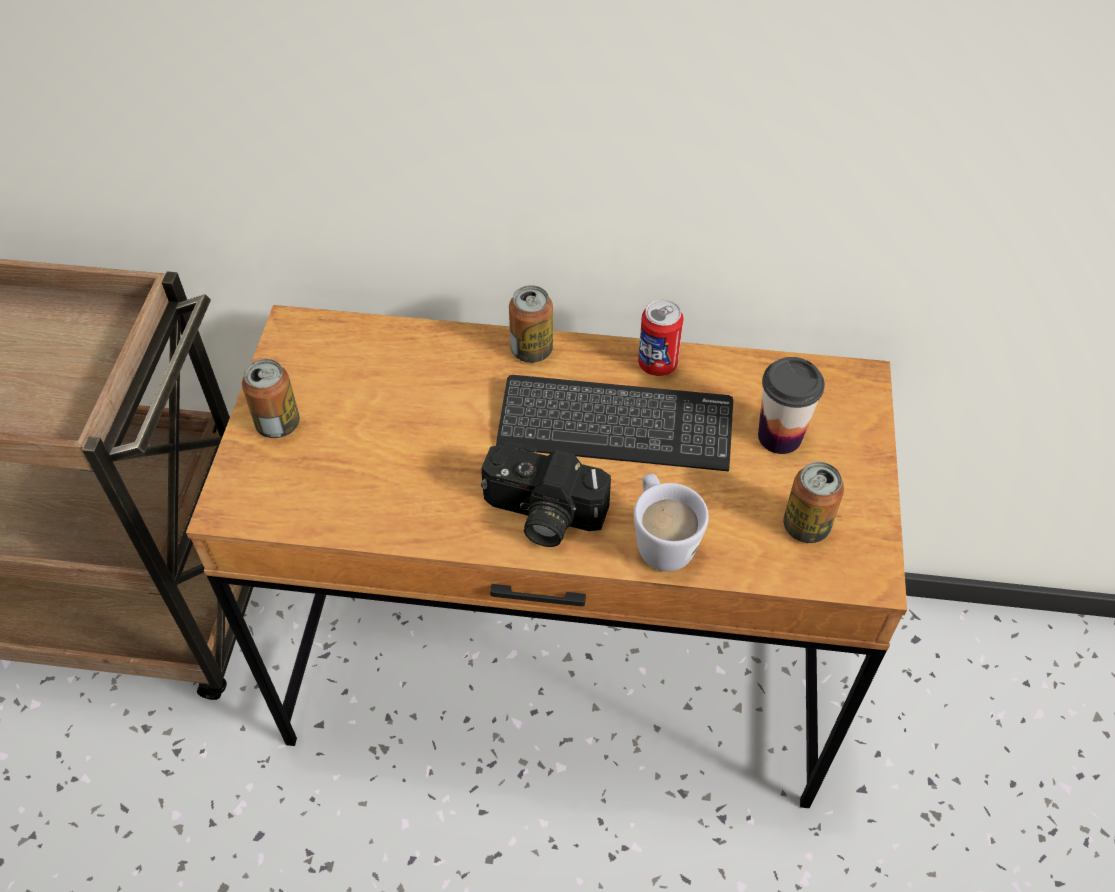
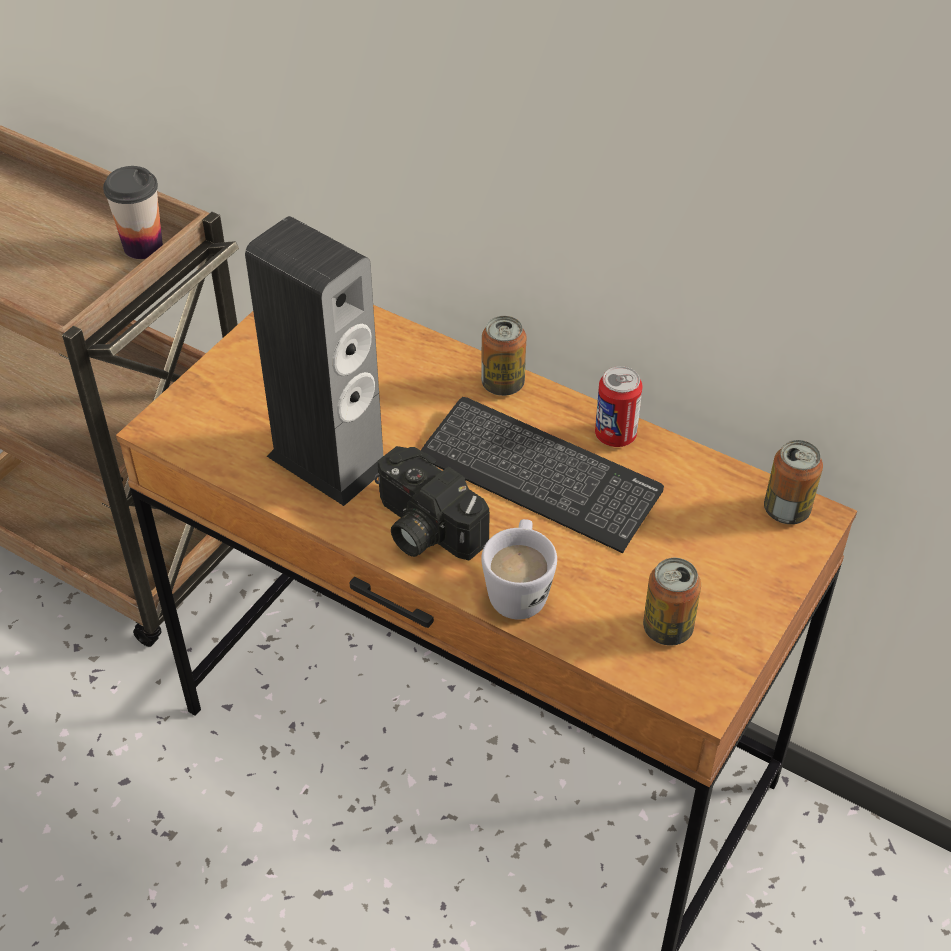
camera: 25 degrees right, 5 degrees down
can [242,359,300,438] -> can moved to [764,440,823,524]
cup [758,357,825,454] -> cup moved to [103,166,163,259]
none -> speaker [245,216,383,506]

